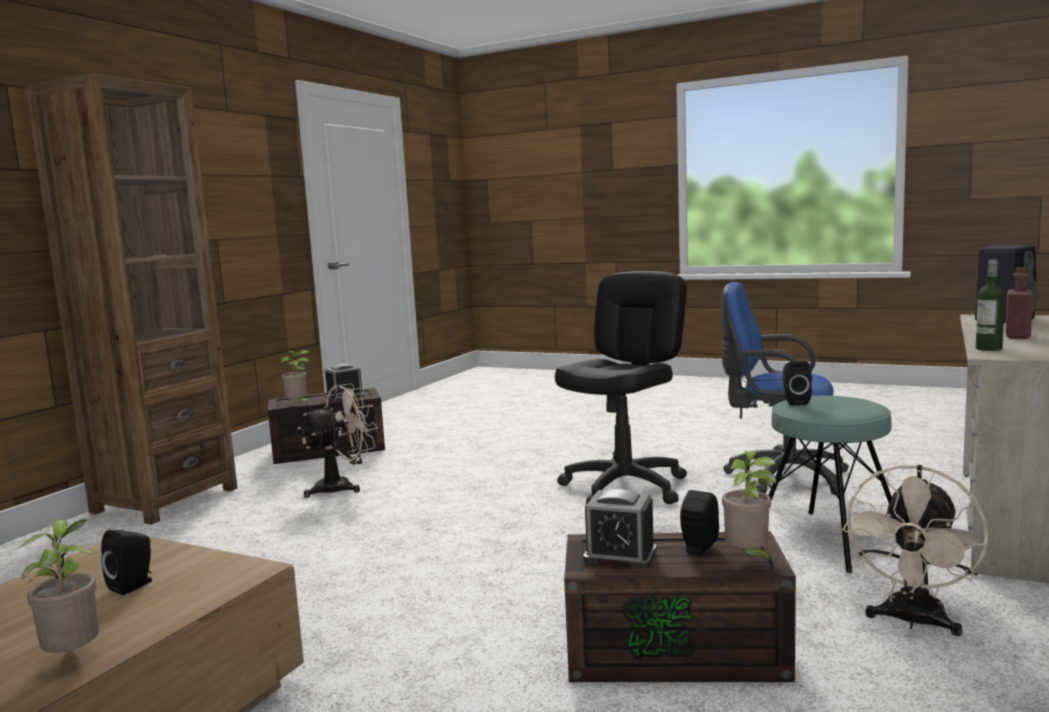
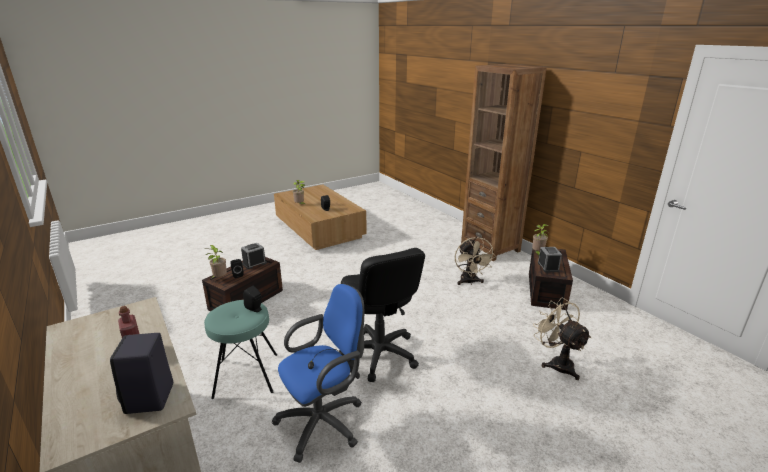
camera: 120 degrees right, 15 degrees up
beige fan [843,465,988,636] -> beige fan moved to [533,297,591,380]
bottle [976,260,1005,351] -> none

